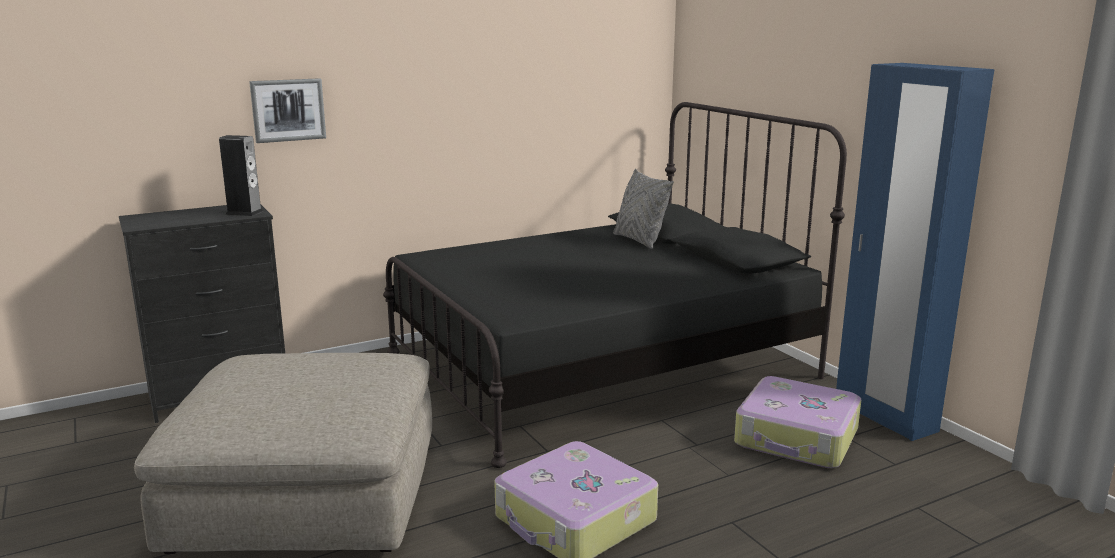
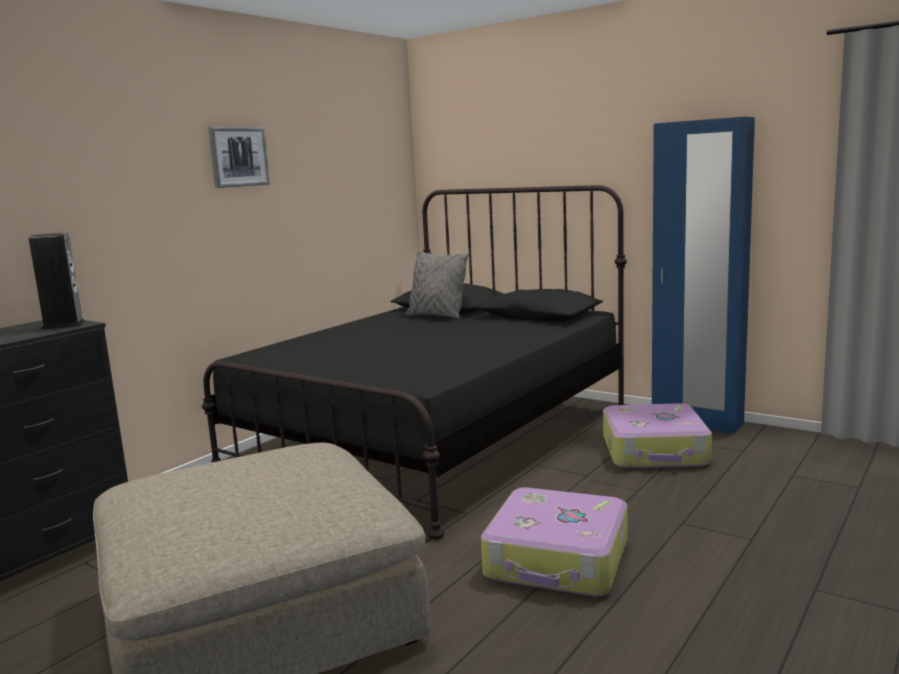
camera: 25 degrees left, 5 degrees down
picture [249,78,326,143] -> picture moved to [208,127,270,188]

